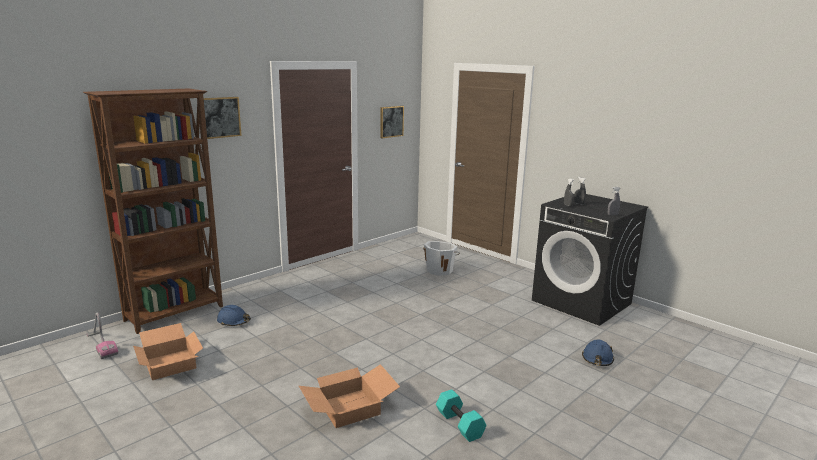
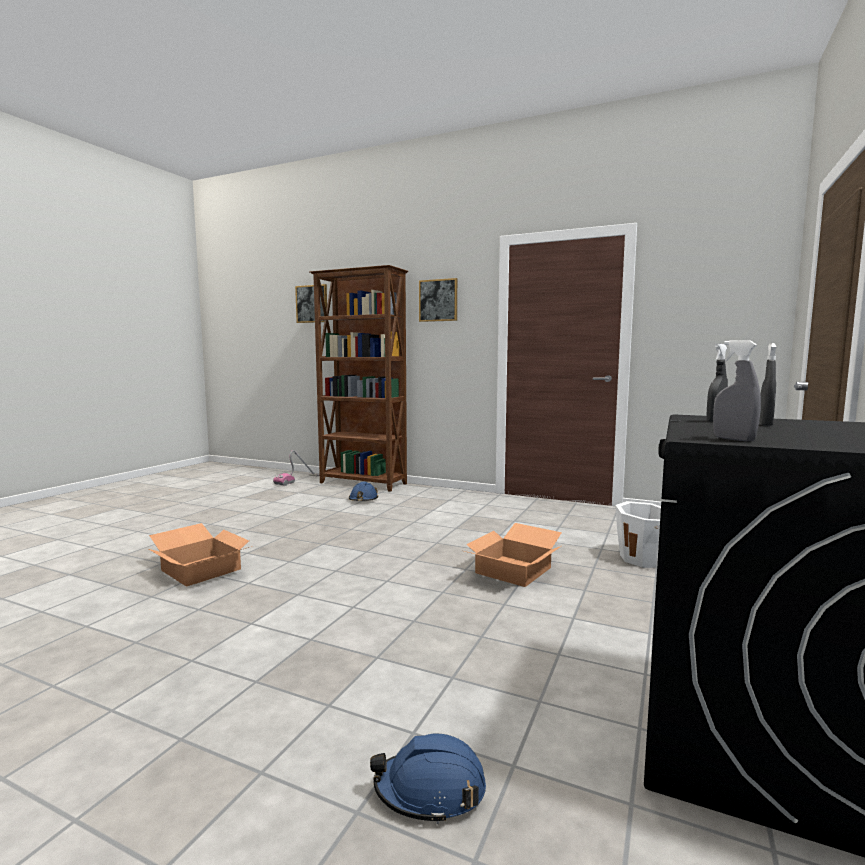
camera: 70 degrees right, 10 degrees down
cardboard box [133,323,203,380] -> cardboard box moved to [464,523,562,587]
picture [380,106,404,138] -> picture moved to [295,284,327,323]
turquoise dumbbell [436,389,486,442] -> none

